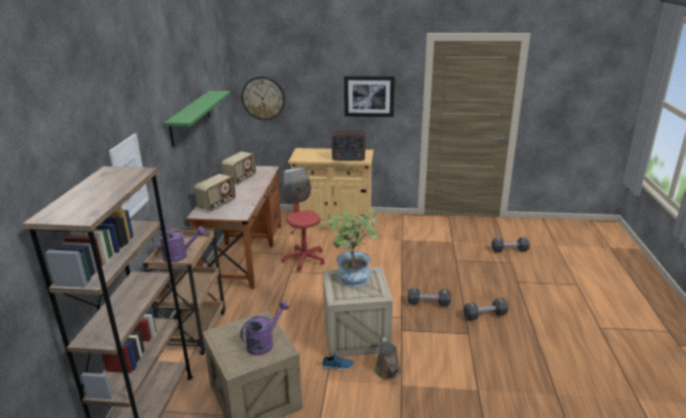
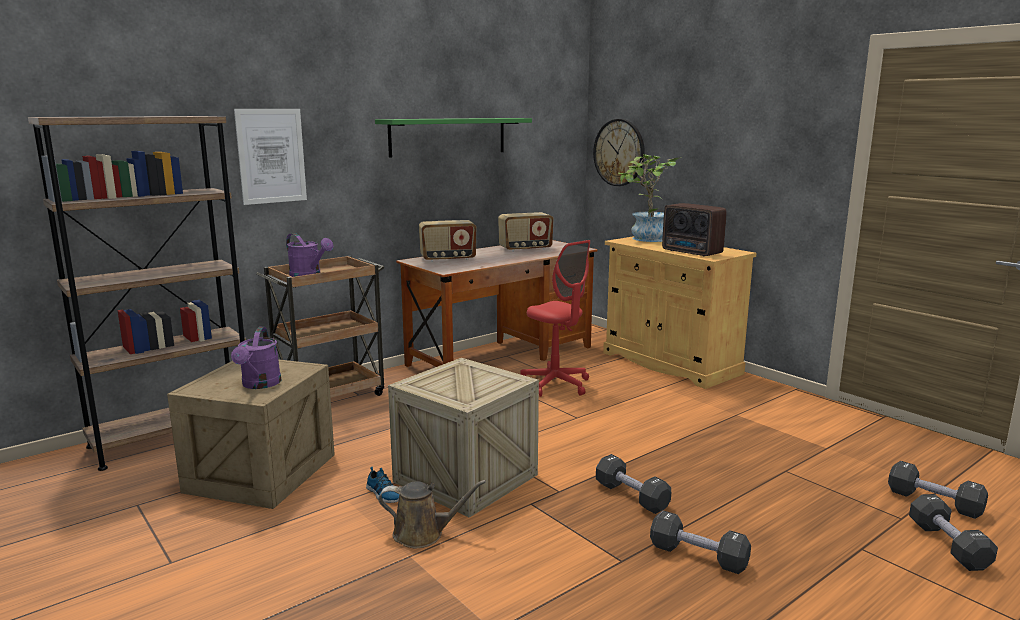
camera: 45 degrees right, 10 degrees down
purple watering can [240,301,289,355] -> purple watering can turned 90 degrees clockwise [231,327,281,389]
red office chair [281,167,325,272] -> red office chair turned 120 degrees clockwise [520,240,590,397]
potted plant [328,210,378,287] -> potted plant moved to [618,154,682,242]
picture [344,76,395,117] -> none
brown watering can [374,337,401,380] -> brown watering can turned 120 degrees counterclockwise [378,480,486,548]
none -> black dumbbell [909,494,998,571]

